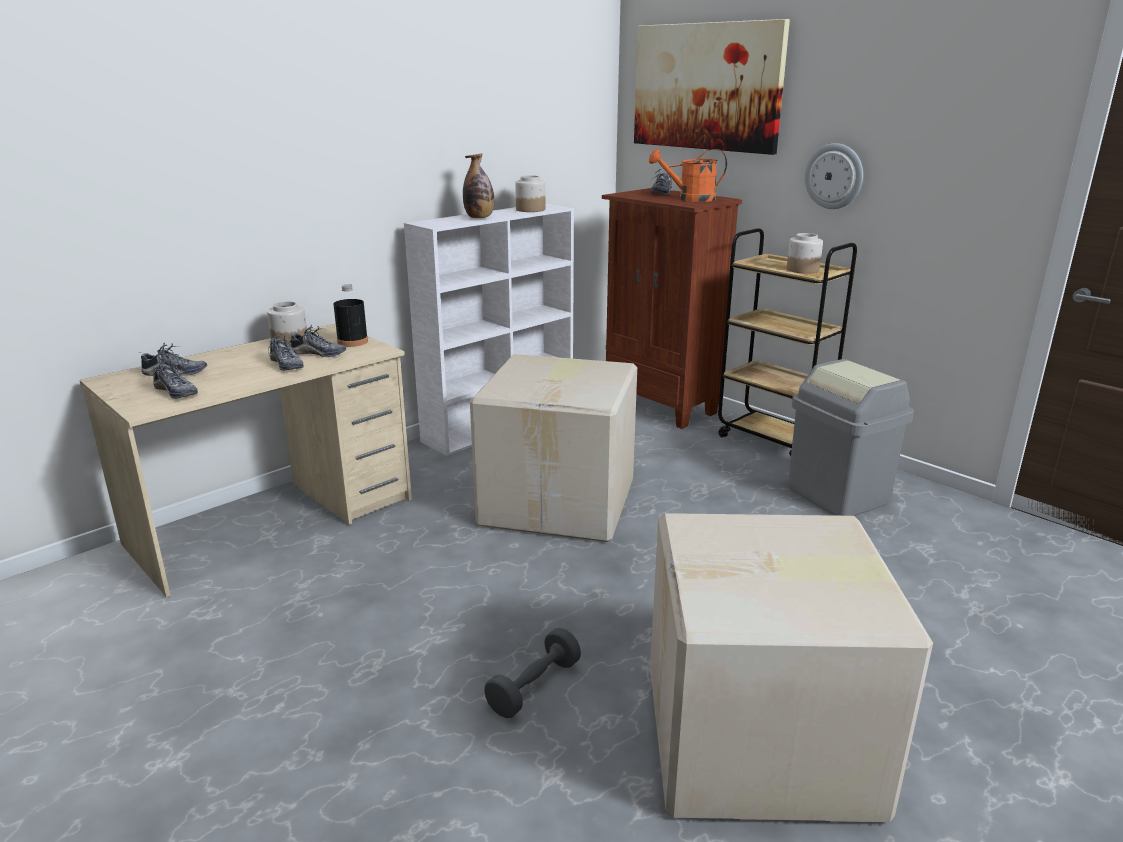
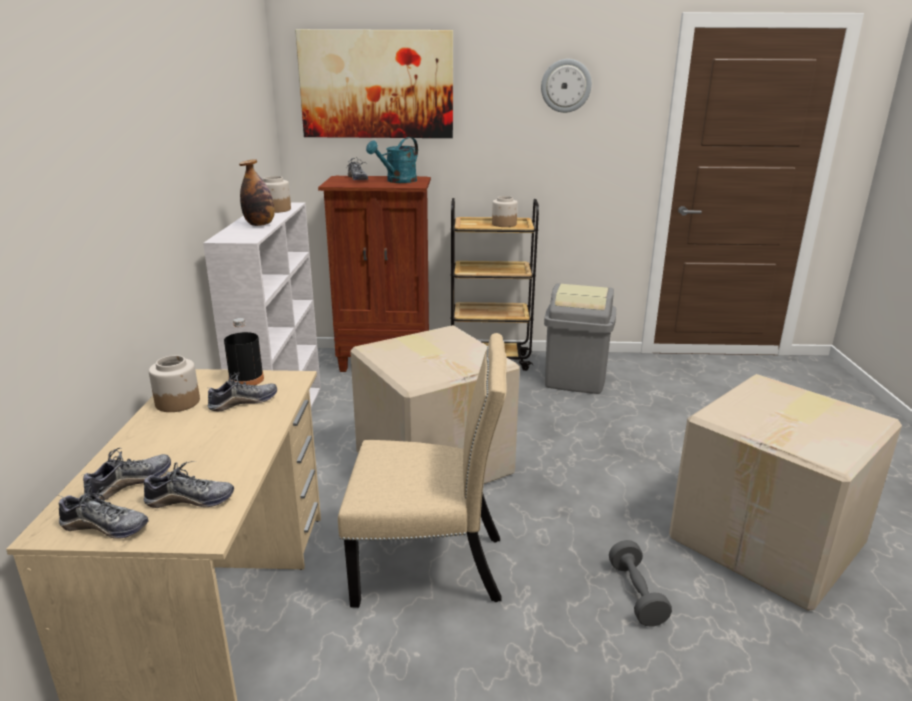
camera: 45 degrees left, 0 degrees up
shoe [268,334,304,371] -> shoe moved to [59,486,149,539]
orange watering can [649,149,727,202] -> turquoise watering can [366,137,418,183]
wall clock [805,143,863,209] -> wall clock moved to [541,59,592,113]
none -> beige chair [338,333,507,608]

